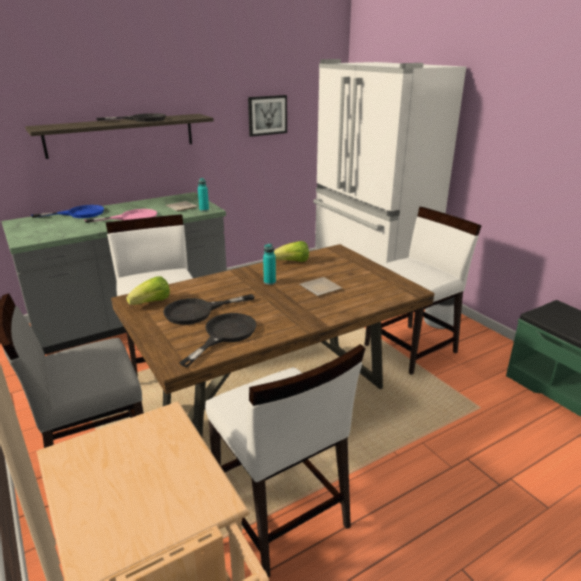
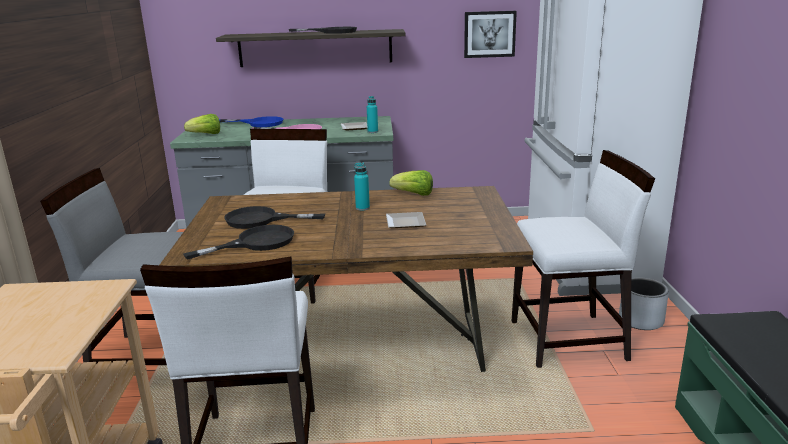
camera: 30 degrees right, 5 degrees down
lettuce [126,276,170,305] -> lettuce moved to [184,114,220,134]

